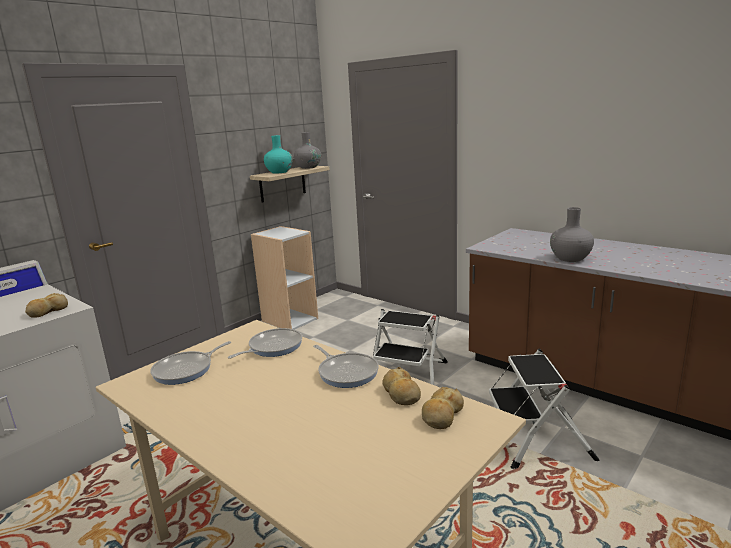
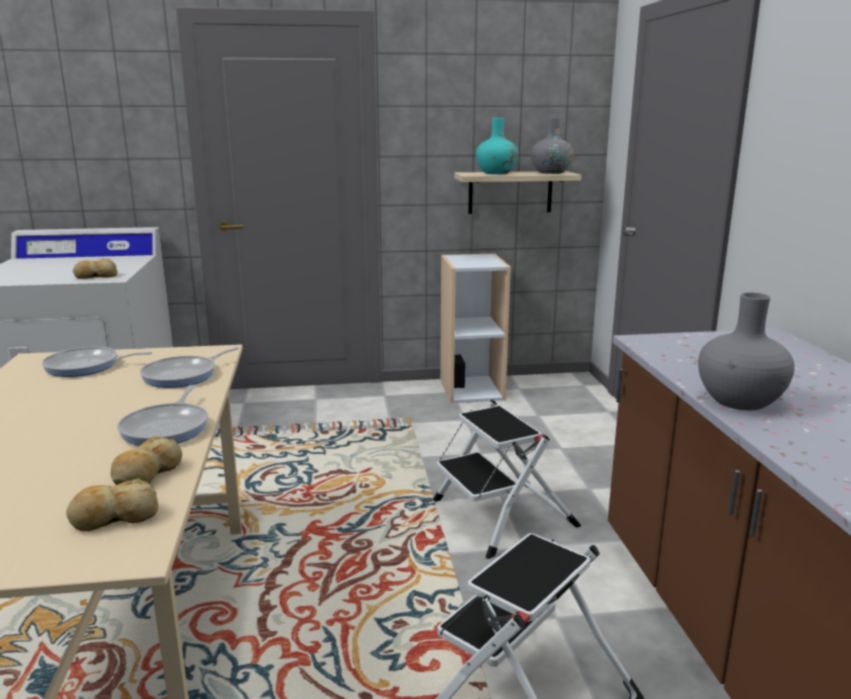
camera: 40 degrees right, 0 degrees up
frying pan [228,328,302,359] -> frying pan turned 135 degrees clockwise [140,347,239,388]

